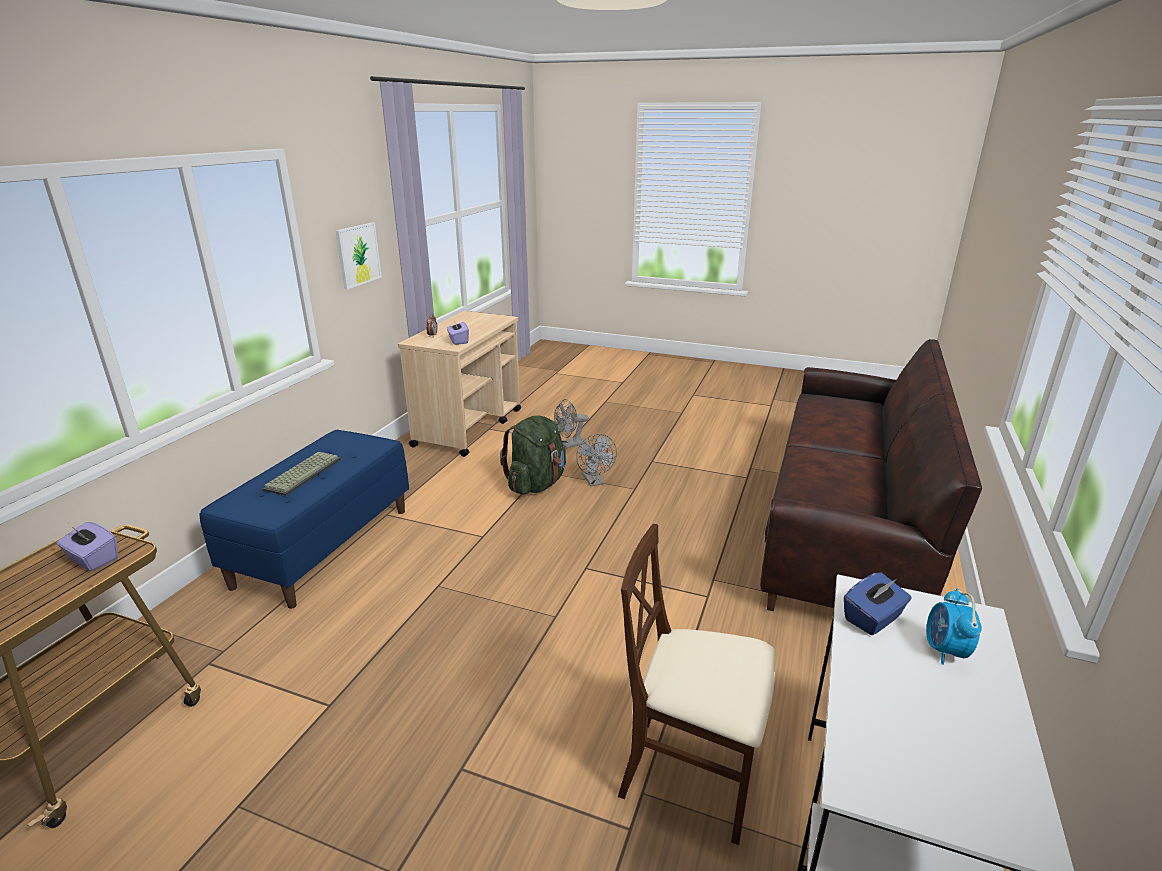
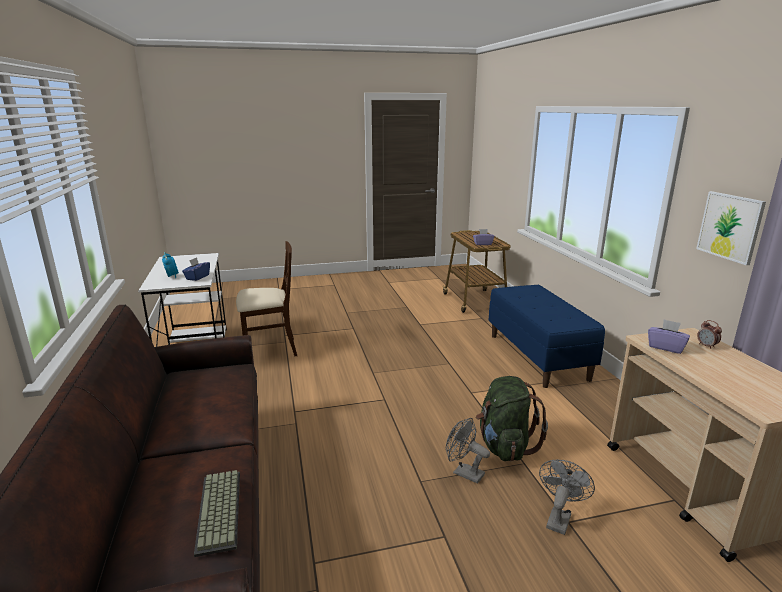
camera: 145 degrees right, 5 degrees down
keyboard [263,452,341,496] -> keyboard moved to [194,470,240,557]

